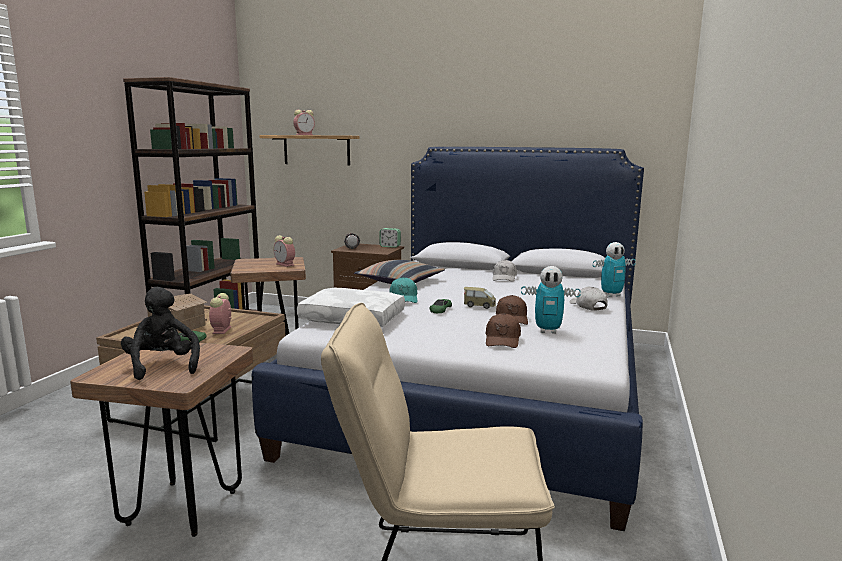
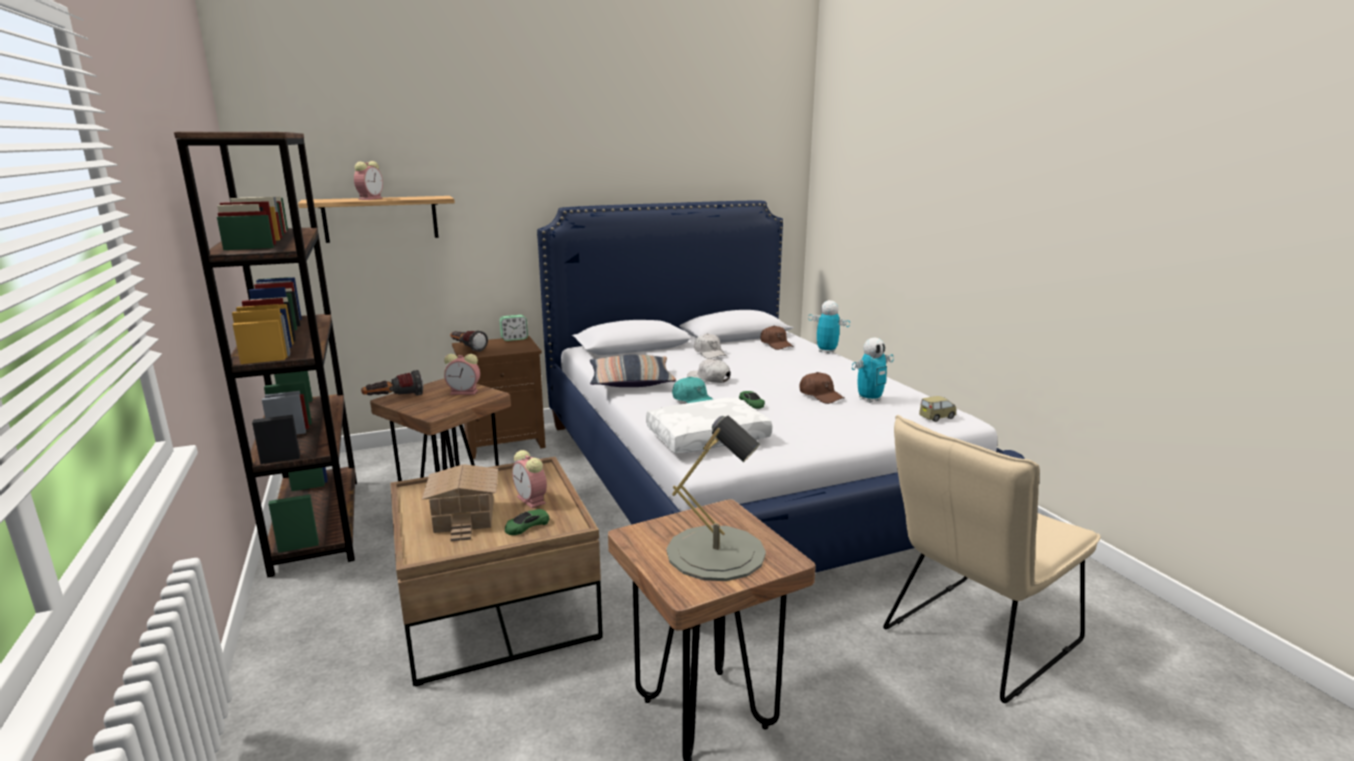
camera: 40 degrees left, 5 degrees up
black plush toy [121,287,200,380] -> grey table lamp [667,415,766,581]
toy car [463,287,496,309] -> toy car moved to [919,396,957,422]
brown cap [485,313,521,348] -> brown cap moved to [761,325,794,350]
white cap [569,287,607,311] -> white cap moved to [687,359,731,383]
toy robot [593,242,636,297] -> toy robot turned 90 degrees counterclockwise [808,300,850,354]
none -> flashlight [361,370,423,395]

